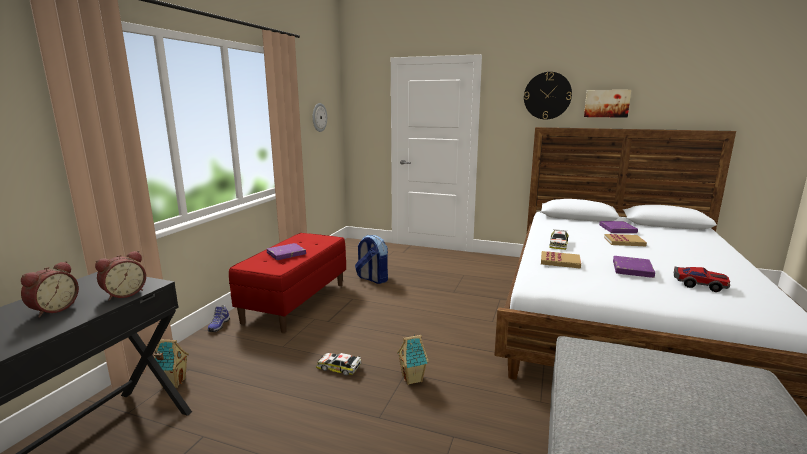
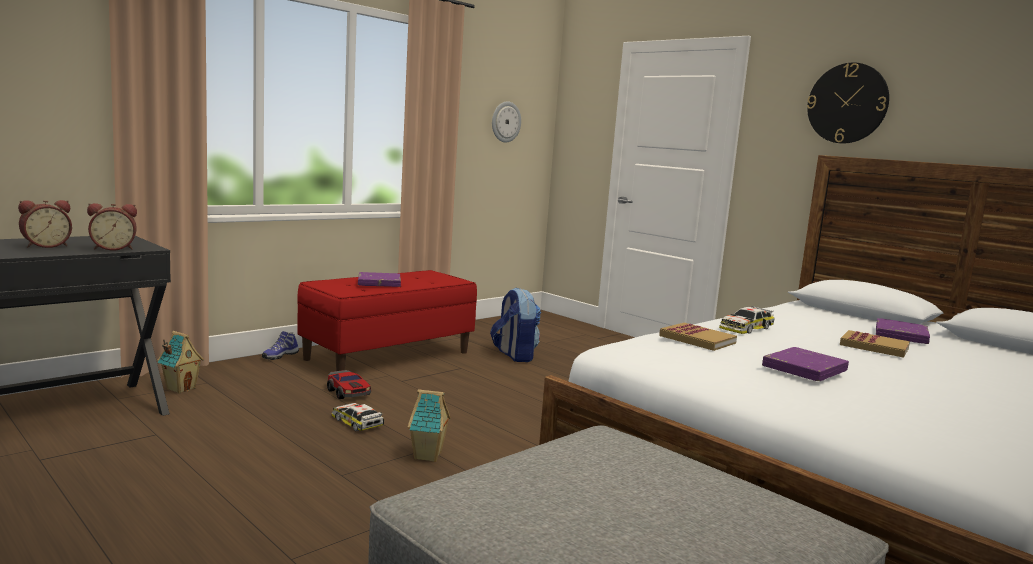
camera: 25 degrees right, 5 degrees down
picture [584,90,631,118] -> none
toy car [674,267,730,292] -> toy car moved to [327,370,371,399]

